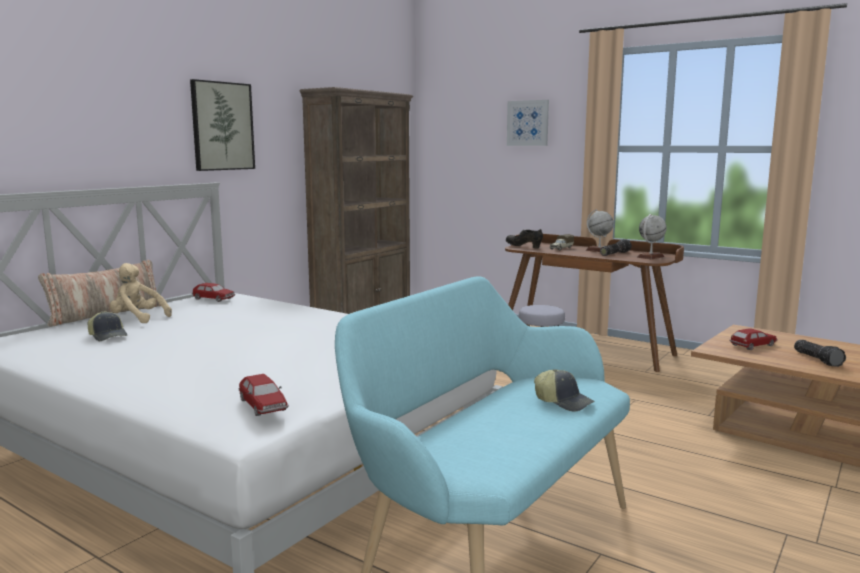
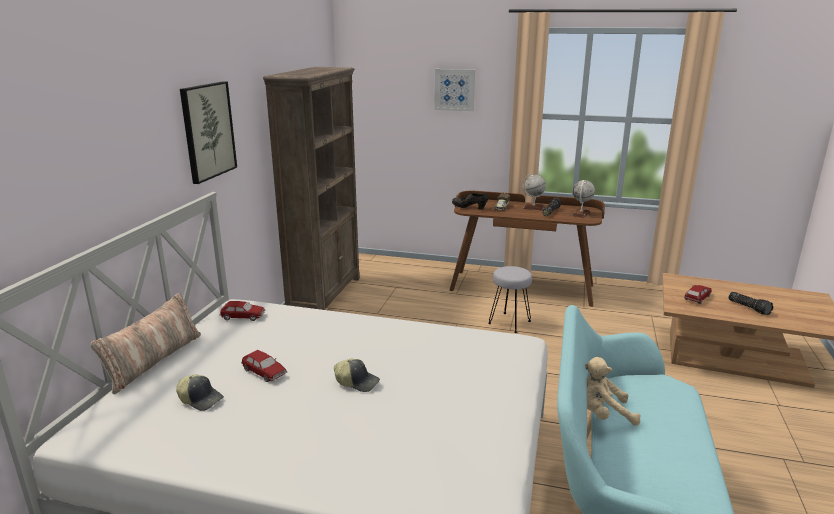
camera: 20 degrees left, 10 degrees up
beige plush toy [110,263,172,323] -> beige plush toy moved to [585,357,641,426]
toy car [238,374,289,416] -> toy car moved to [241,350,288,382]
cap [534,369,595,412] -> cap moved to [334,359,380,392]

